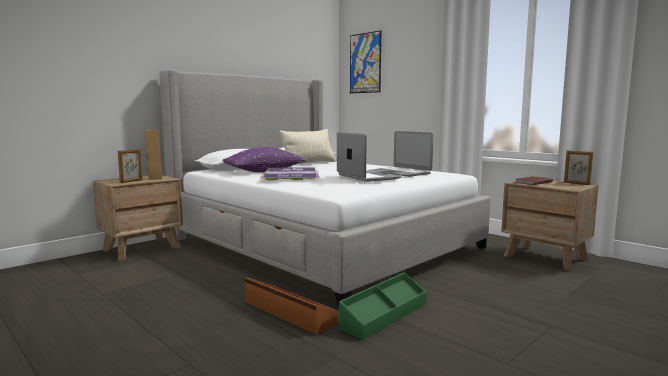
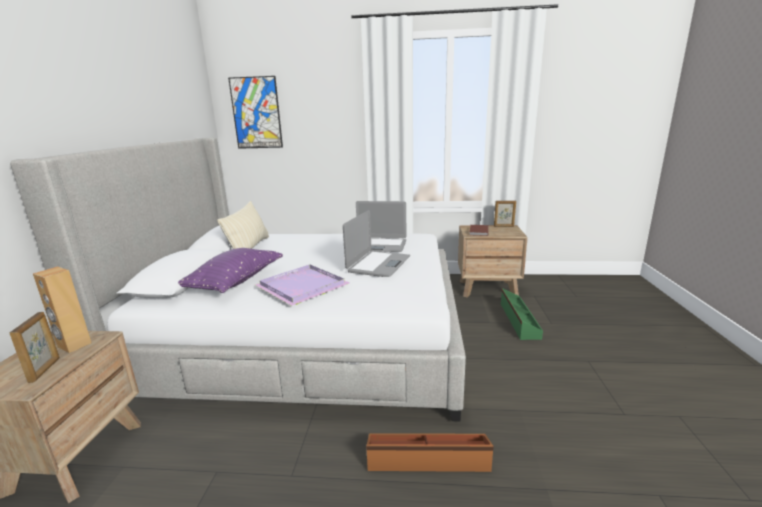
camera: 40 degrees left, 10 degrees up
laptop [337,132,402,182] -> laptop turned 90 degrees clockwise [343,210,410,277]
green storage box [339,272,427,340] -> green storage box moved to [501,288,543,340]

